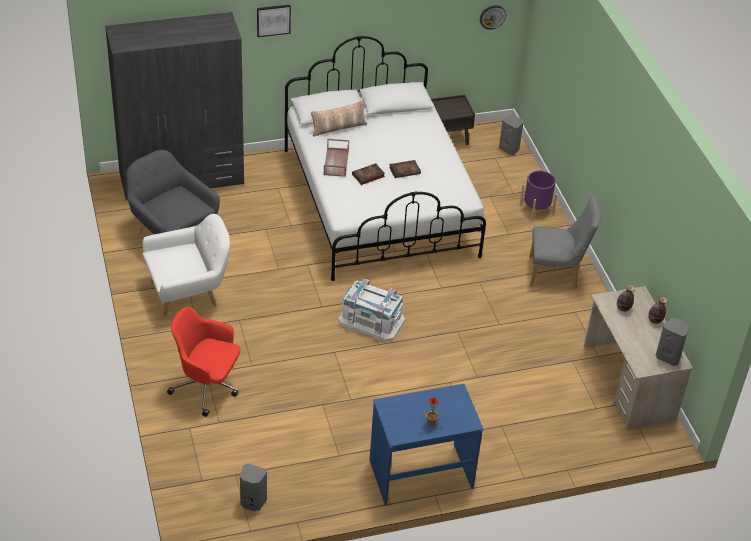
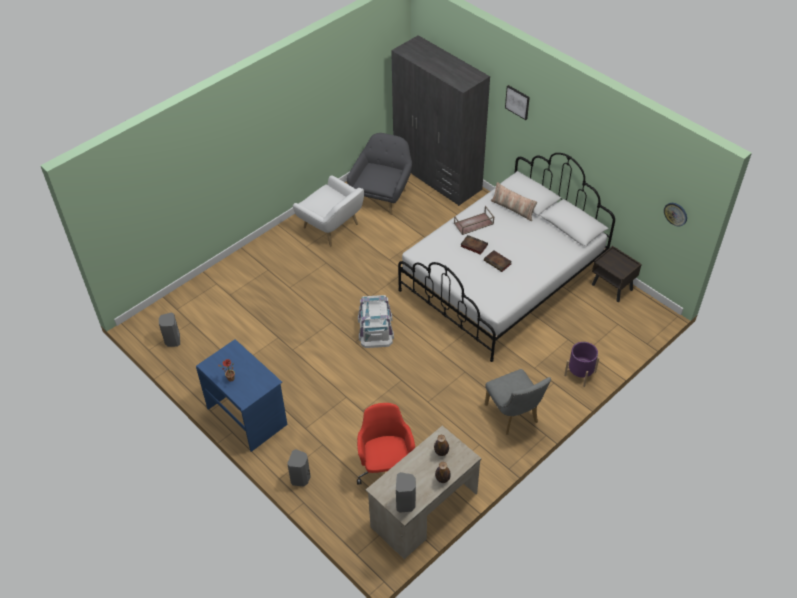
camera: 65 degrees right, 5 degrees up
red office chair [167,307,240,417] -> red office chair moved to [357,403,415,485]
grey speaker [499,115,523,155] -> grey speaker moved to [287,449,311,486]

